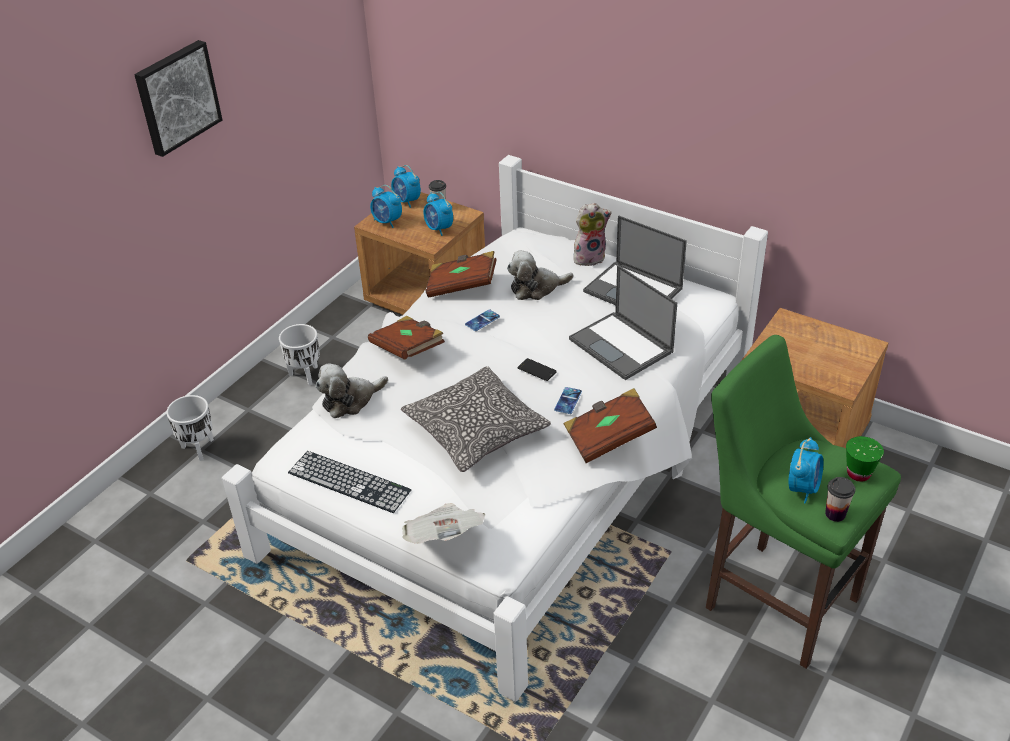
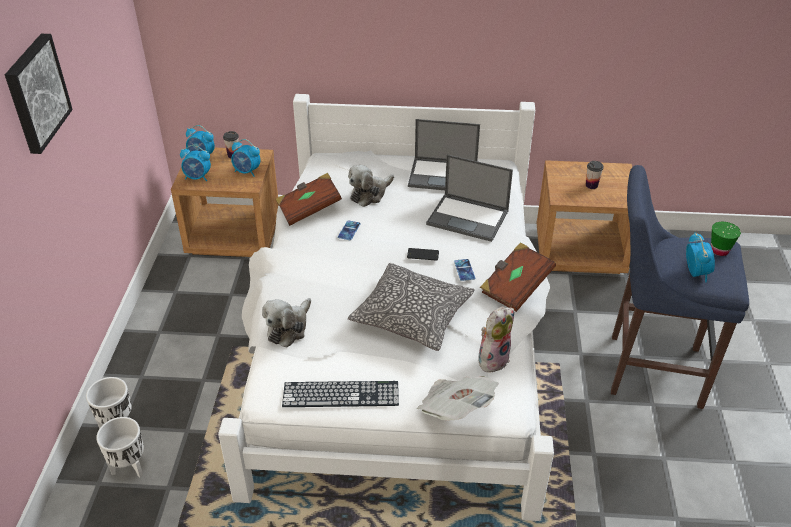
camera: 30 degrees left, 0 degrees up
white planter [279,324,320,385] -> white planter moved to [96,417,144,478]
brown book [368,316,445,360] -> none
plush toy [574,203,612,266] -> plush toy moved to [478,307,514,372]
green stool [706,335,901,669] -> blue stool [611,165,749,409]
cup [825,477,856,522] -> cup moved to [586,161,604,189]

